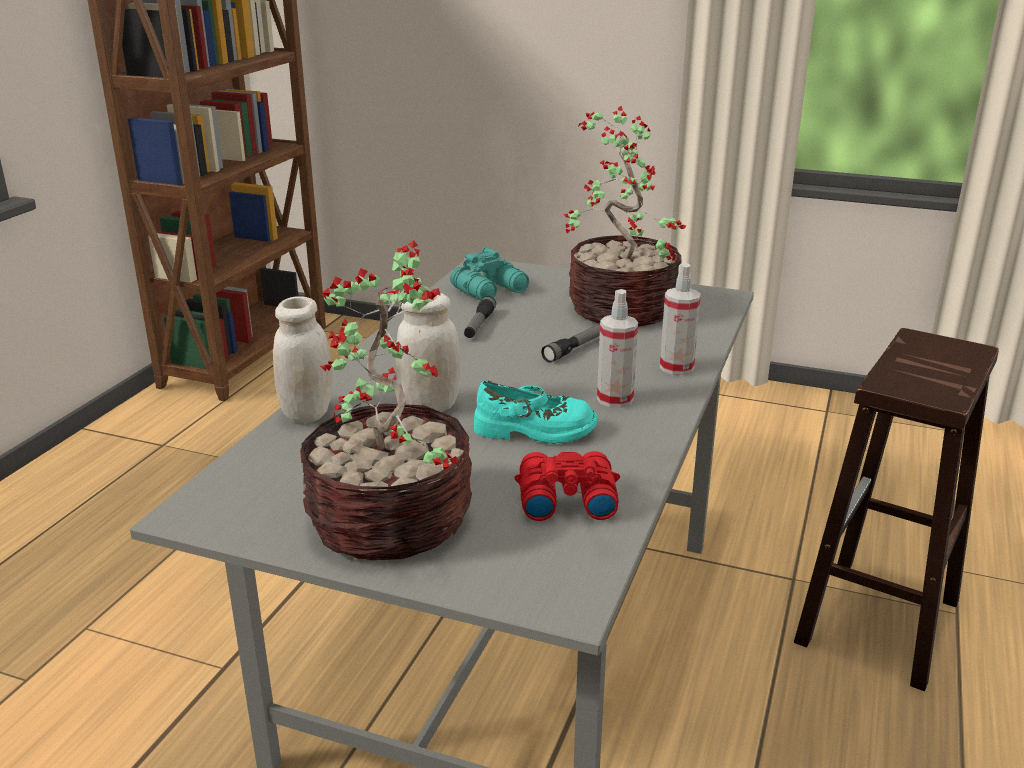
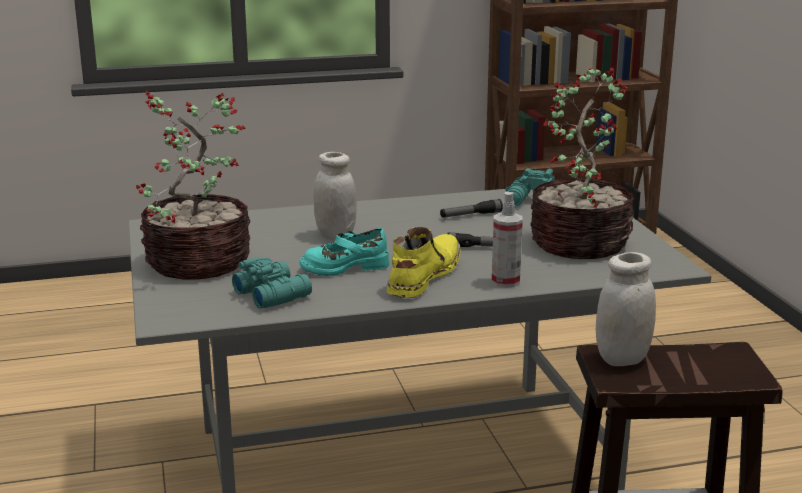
camera: 55 degrees right, 5 degrees down
white jar [273,296,332,423] -> white jar moved to [596,252,656,366]
turquoise shoe [474,380,597,444] -> turquoise shoe turned 105 degrees clockwise [299,228,389,276]
red binoculars [515,451,620,521] -> turquoise binoculars [232,257,312,309]
spray bottle [597,289,638,408] -> yellow boot [387,227,461,298]

